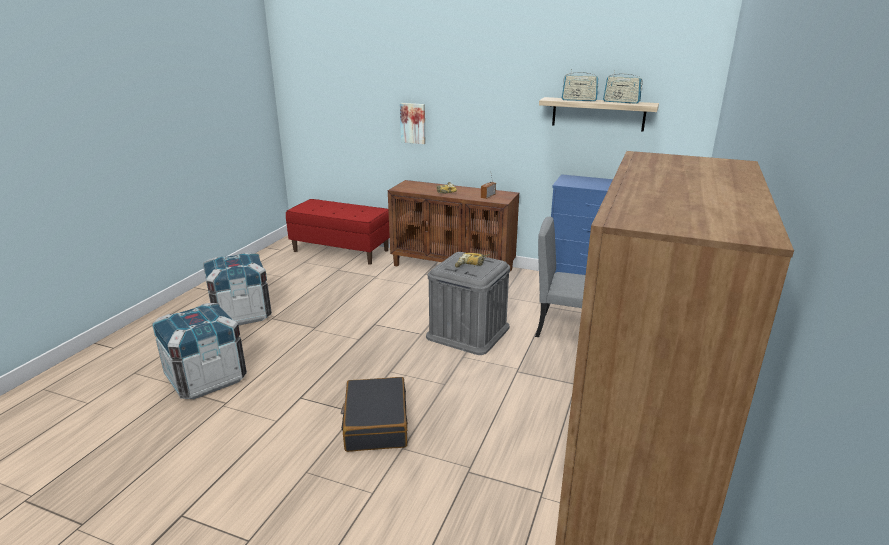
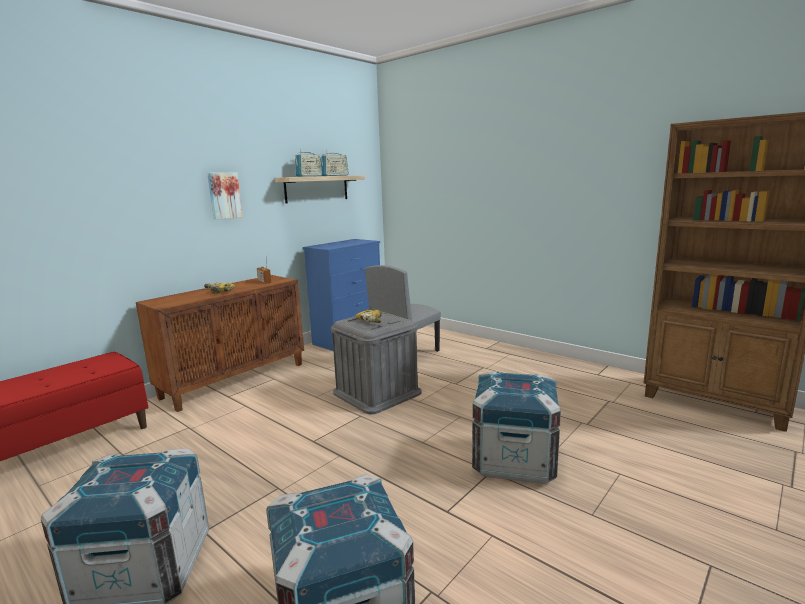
camera: 70 degrees left, 10 degrees down
black suitcase [341,377,408,452] -> crate [472,371,561,484]
picture [400,103,425,144] -> picture moved to [207,173,242,220]

